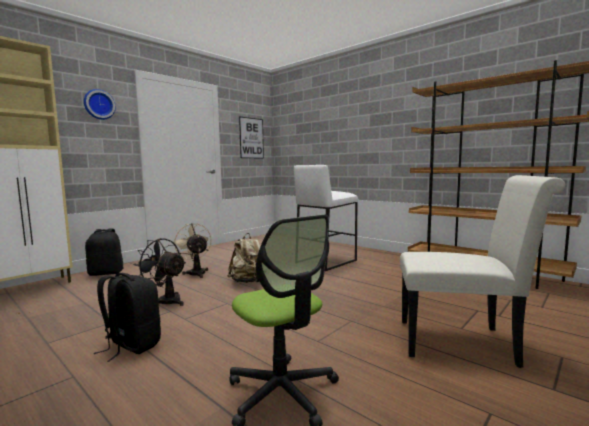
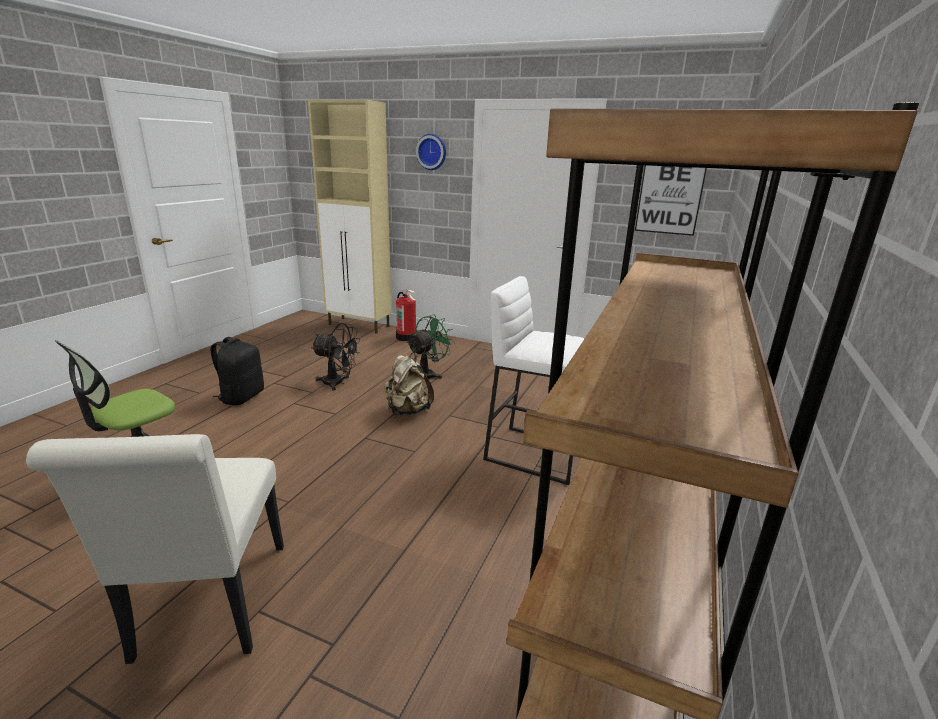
camera: 70 degrees right, 15 degrees up
black backpack [85,228,124,276] -> fire extinguisher [396,290,416,341]
black fan [133,238,186,306] -> black fan turned 90 degrees clockwise [311,323,360,391]
beige fan [173,224,211,278] -> green fan [407,315,455,379]

